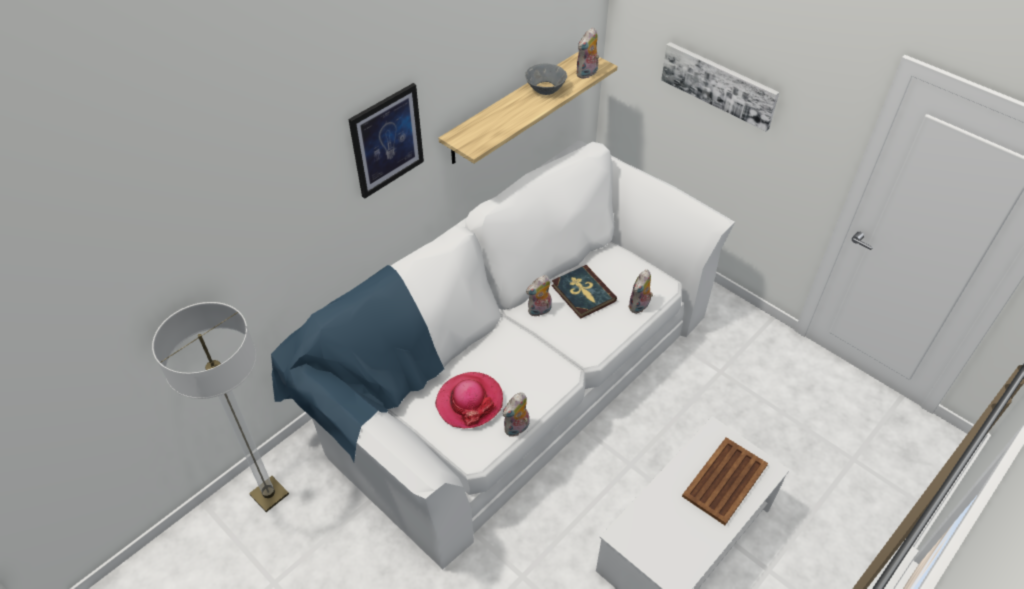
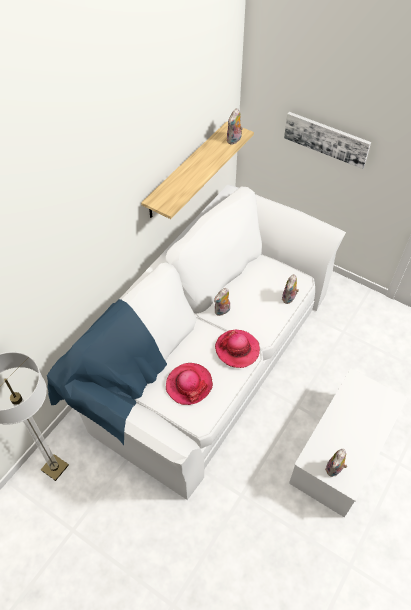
camera: 10 degrees left, 5 degrees up
picture [348,83,424,199] -> none
plush toy [503,392,529,437] -> plush toy moved to [325,449,347,477]
grey bowl [525,64,567,95] -> none
book [552,265,617,319] -> none
brown tray [682,437,768,525] -> none
none -> hat [215,330,260,368]

